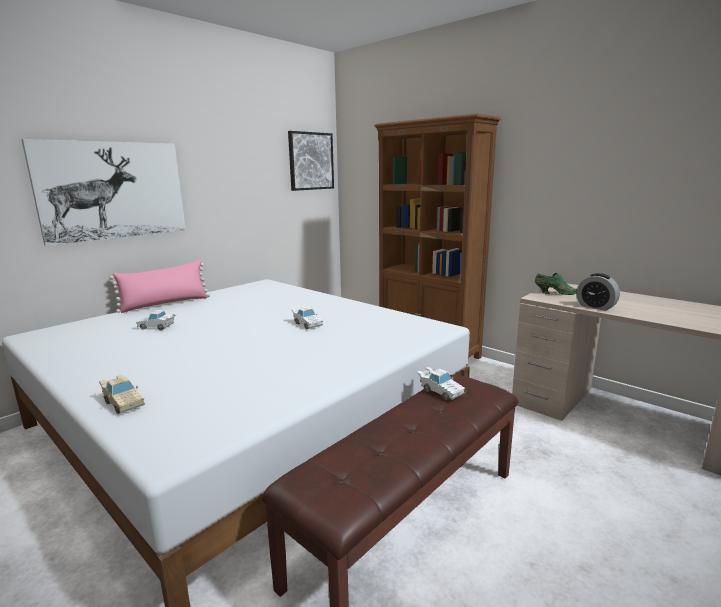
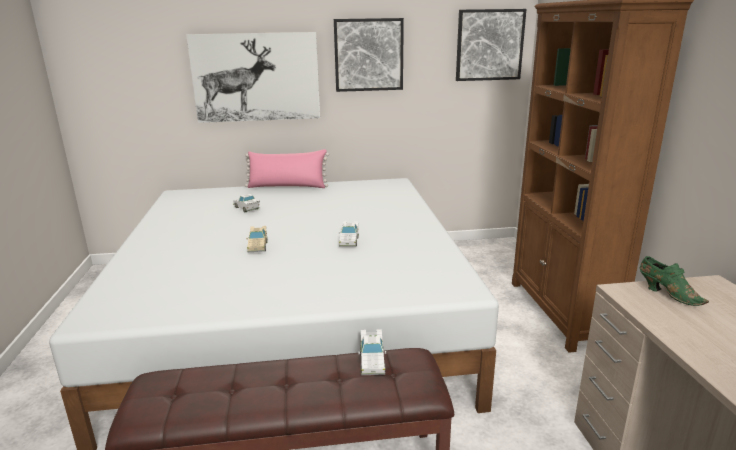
camera: 40 degrees right, 5 degrees up
beige toy car [99,374,145,414] -> beige toy car moved to [246,226,267,252]
alarm clock [576,273,620,311] -> none
none -> picture [334,18,404,92]

